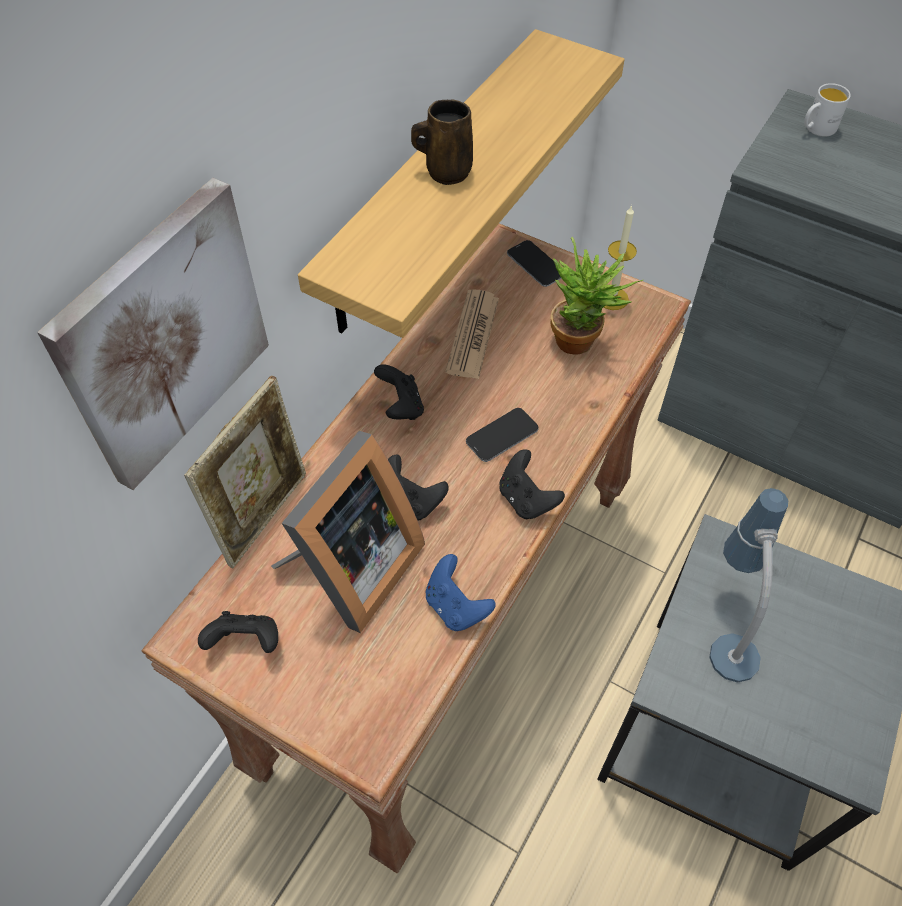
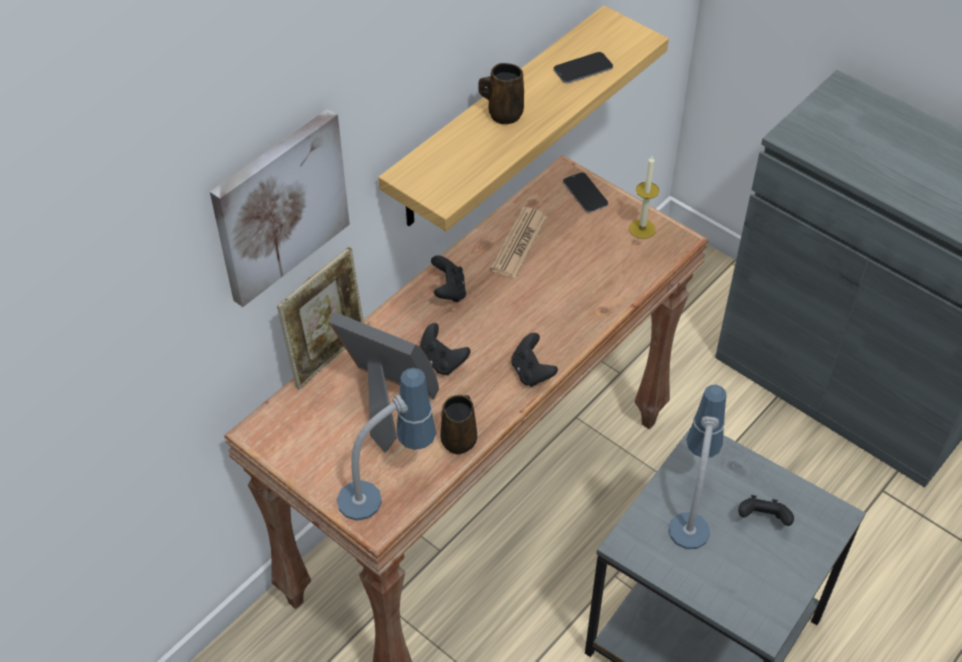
camera: 10 degrees right, 5 degrees down
black game controller [198,611,278,653] -> black game controller moved to [738,495,794,526]
picture frame [271,431,425,633] -> picture frame turned 105 degrees counterclockwise [328,312,439,452]
blue game controller [426,554,496,631] -> brown mug [440,395,477,454]
phone [466,408,539,462] -> phone moved to [553,52,613,83]
potted plant [551,237,643,355] -> none
white mug [804,83,851,137] -> none
none -> table lamp [337,368,436,521]

